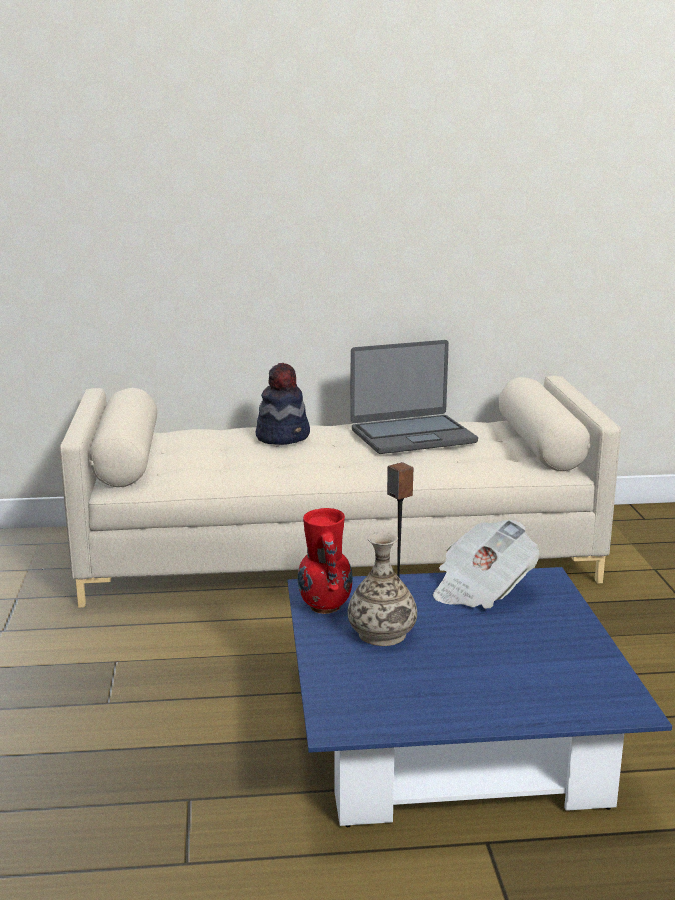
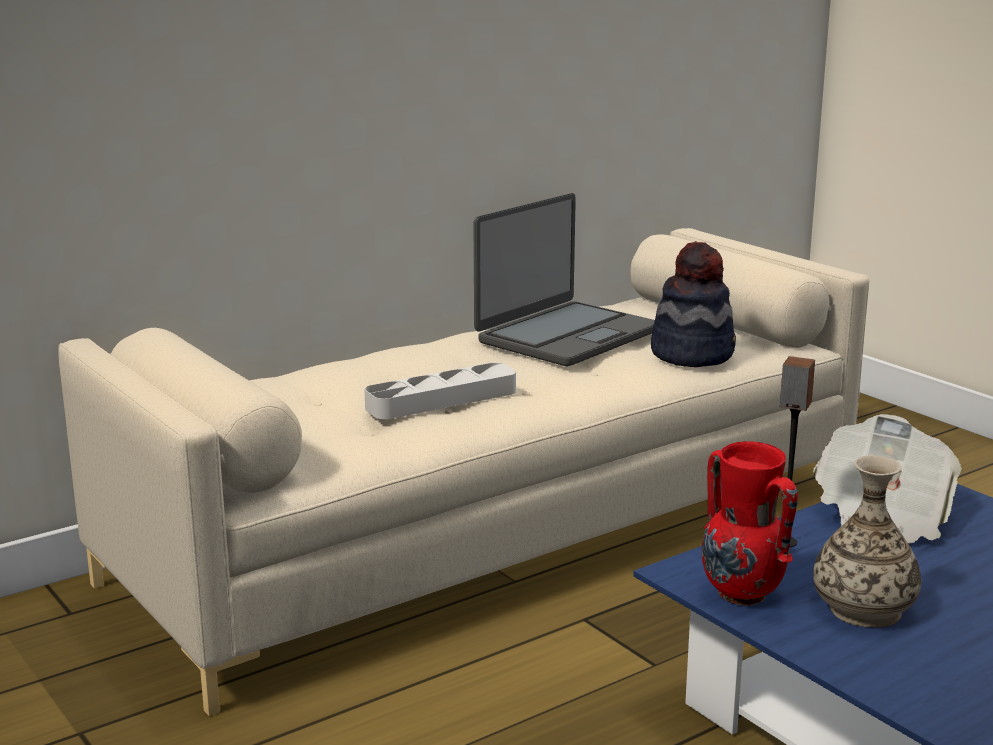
camera: 30 degrees left, 0 degrees up
hat [256,363,310,445] -> hat moved to [651,241,736,367]
none -> grey tray [364,363,516,419]

